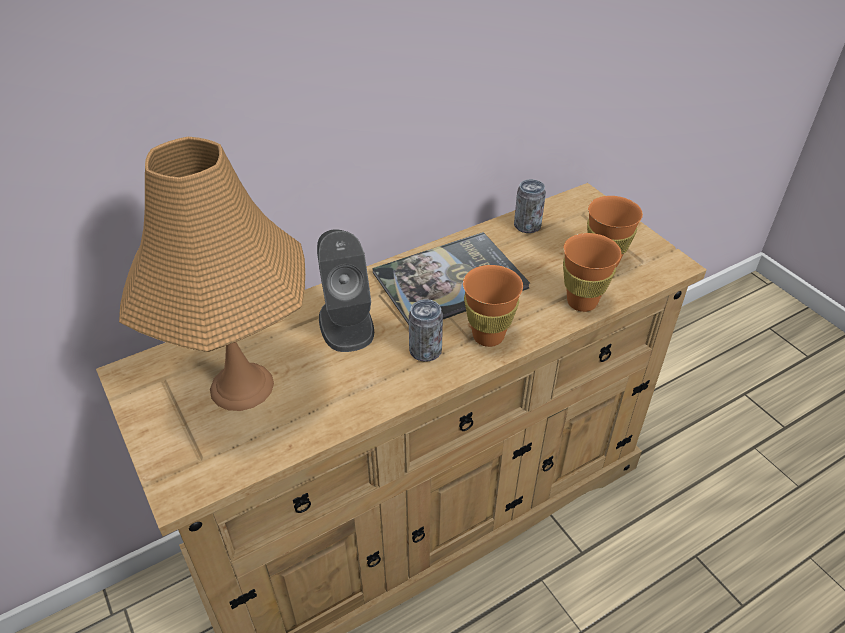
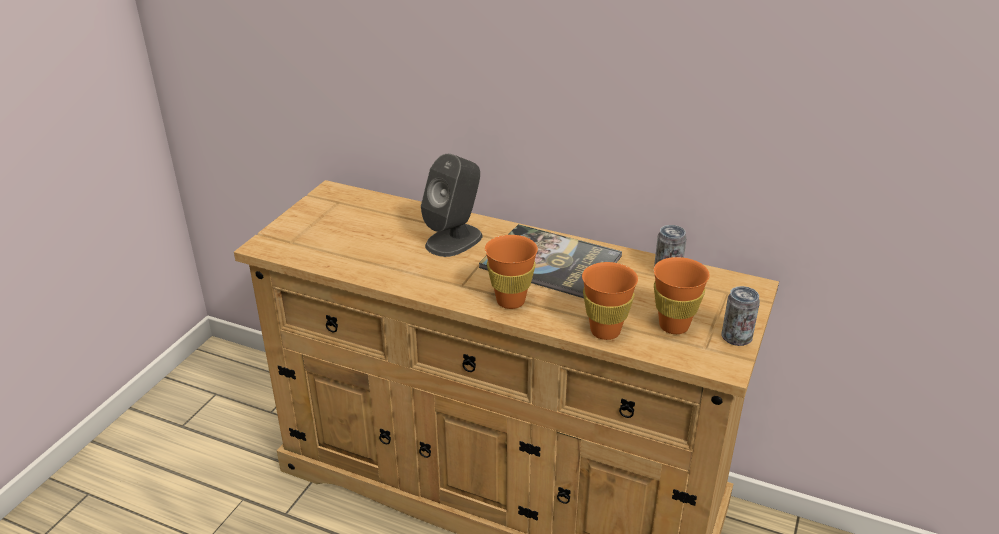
camera: 55 degrees right, 10 degrees down
orange table lamp [119,137,305,411] -> none
can [409,299,443,362] -> can moved to [721,286,760,346]

